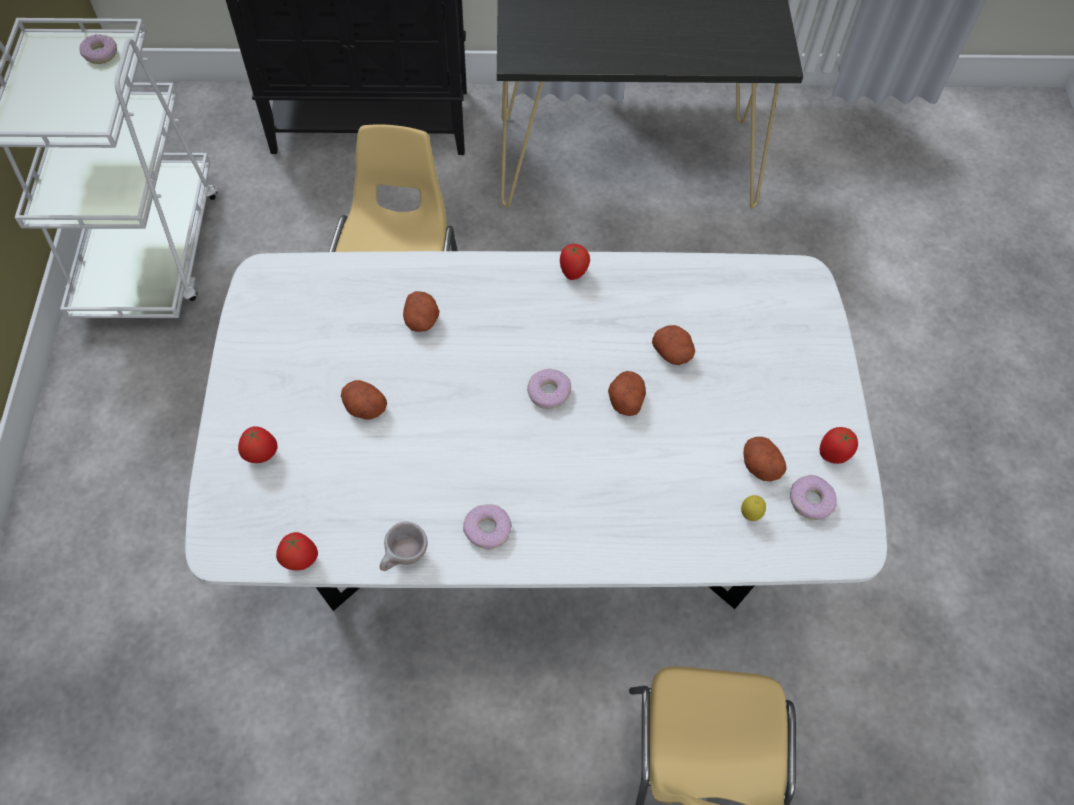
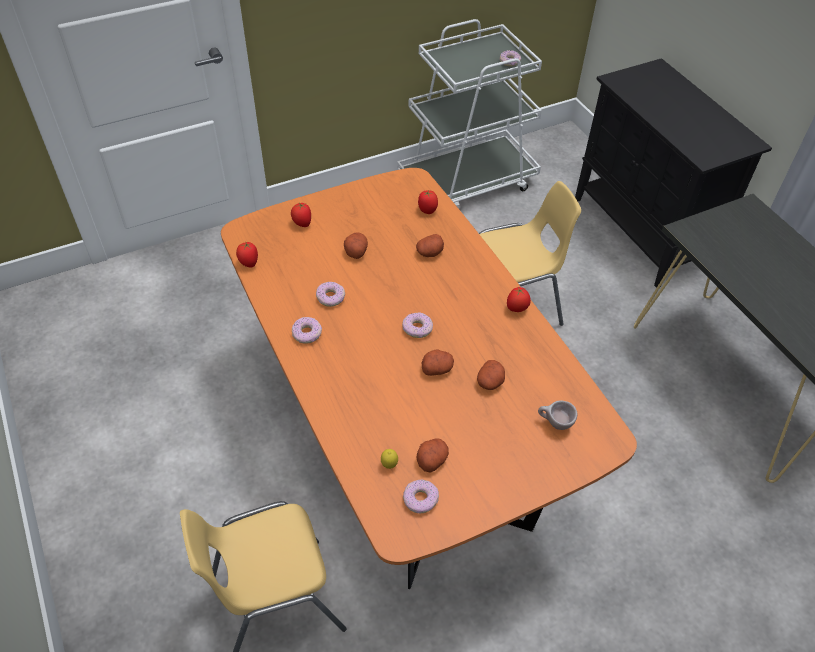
camera: 65 degrees right, 10 degrees down
white dining table [185,251,887,611] -> orange dining table [221,168,637,589]
beige cup [380,521,428,571] -> beige cup moved to [538,401,577,430]
tomato [820,427,858,464] -> tomato moved to [418,190,438,214]
none -> donut [316,282,345,307]

